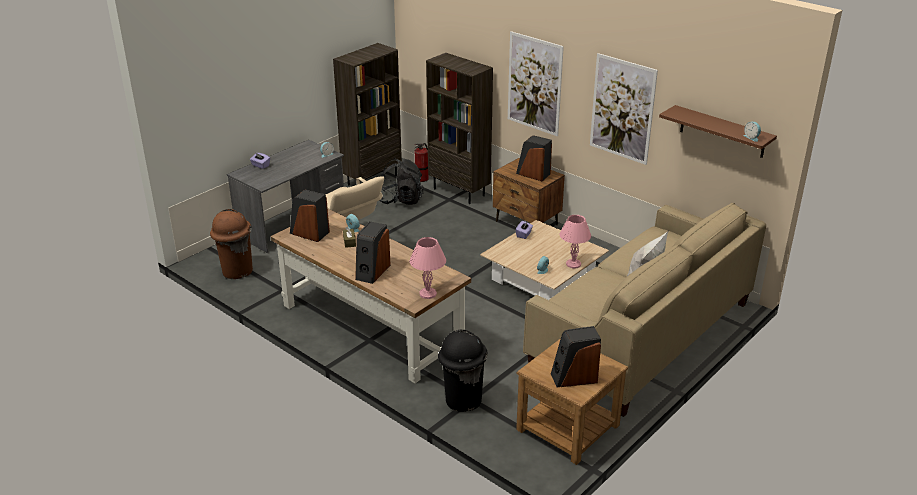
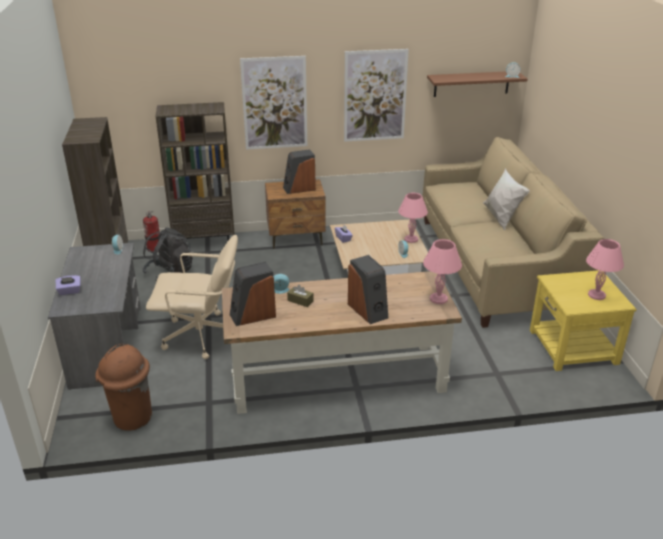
camera: 50 degrees left, 0 degrees up
black trash can [438,330,488,412] -> none
brown side table [516,338,628,465] -> yellow side table [530,270,637,371]
speaker [551,326,601,387] -> pink table lamp [586,239,624,300]

